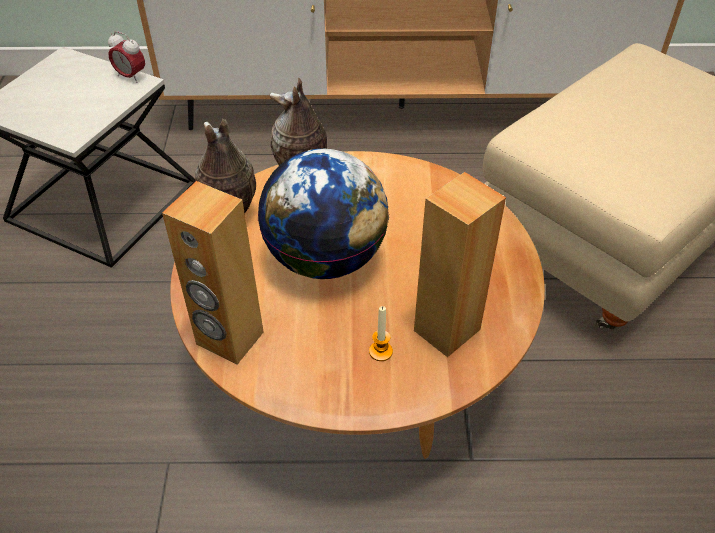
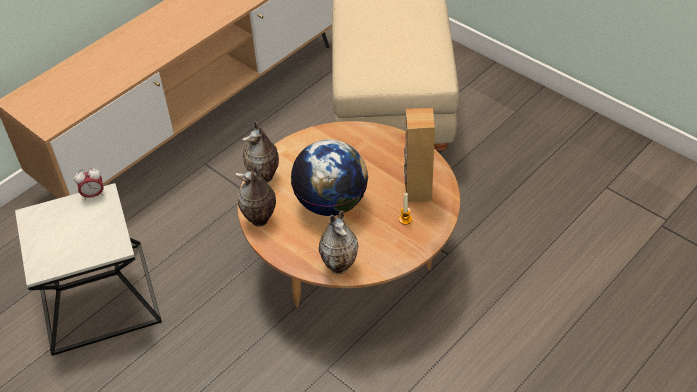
camera: 45 degrees left, 0 degrees up
brown speaker [162,181,264,364] -> vase [319,211,359,275]

